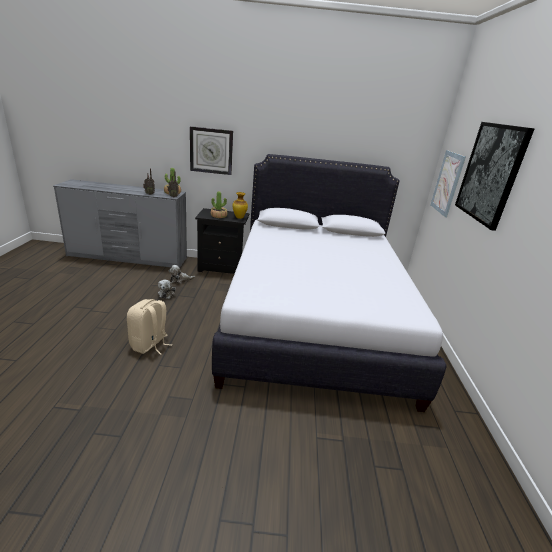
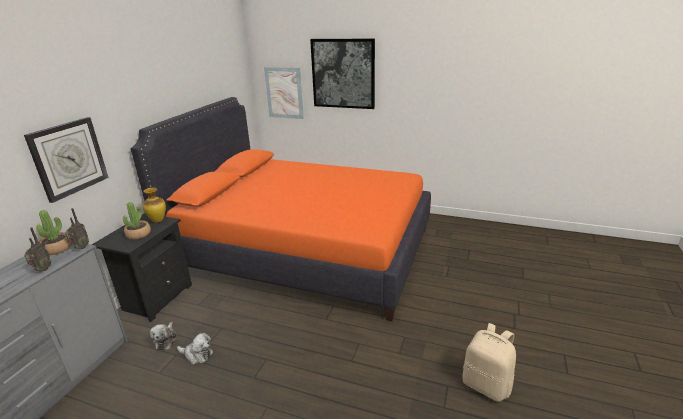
camera: 70 degrees left, 0 degrees up
beige backpack [127,299,172,355] -> beige backpack moved to [463,323,516,402]
white bed [212,154,447,412] -> orange bed [131,97,431,321]

